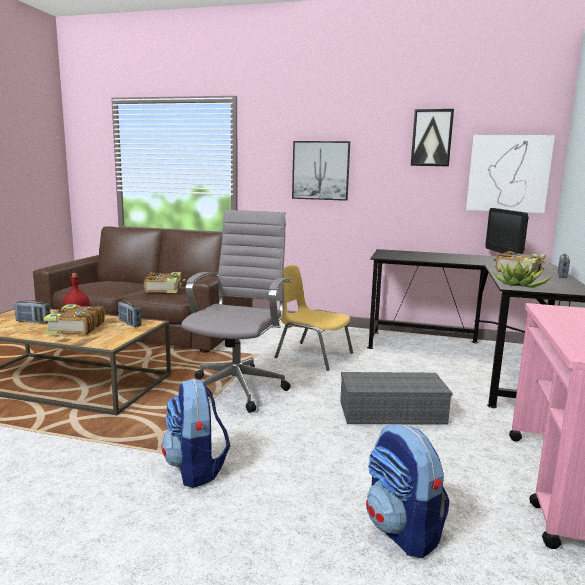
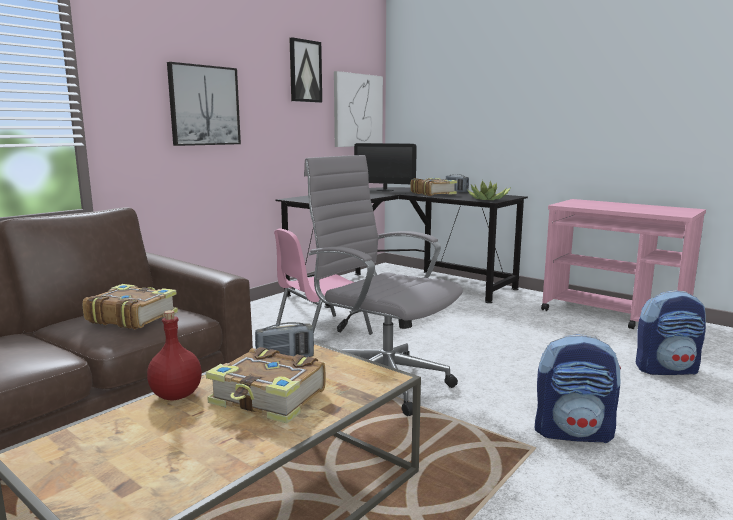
camera: 65 degrees left, 0 degrees up
radio [14,300,50,323] -> none
yellow chair [275,265,353,371] -> pink chair [274,228,373,335]
grey storage box [340,372,452,425] -> none

